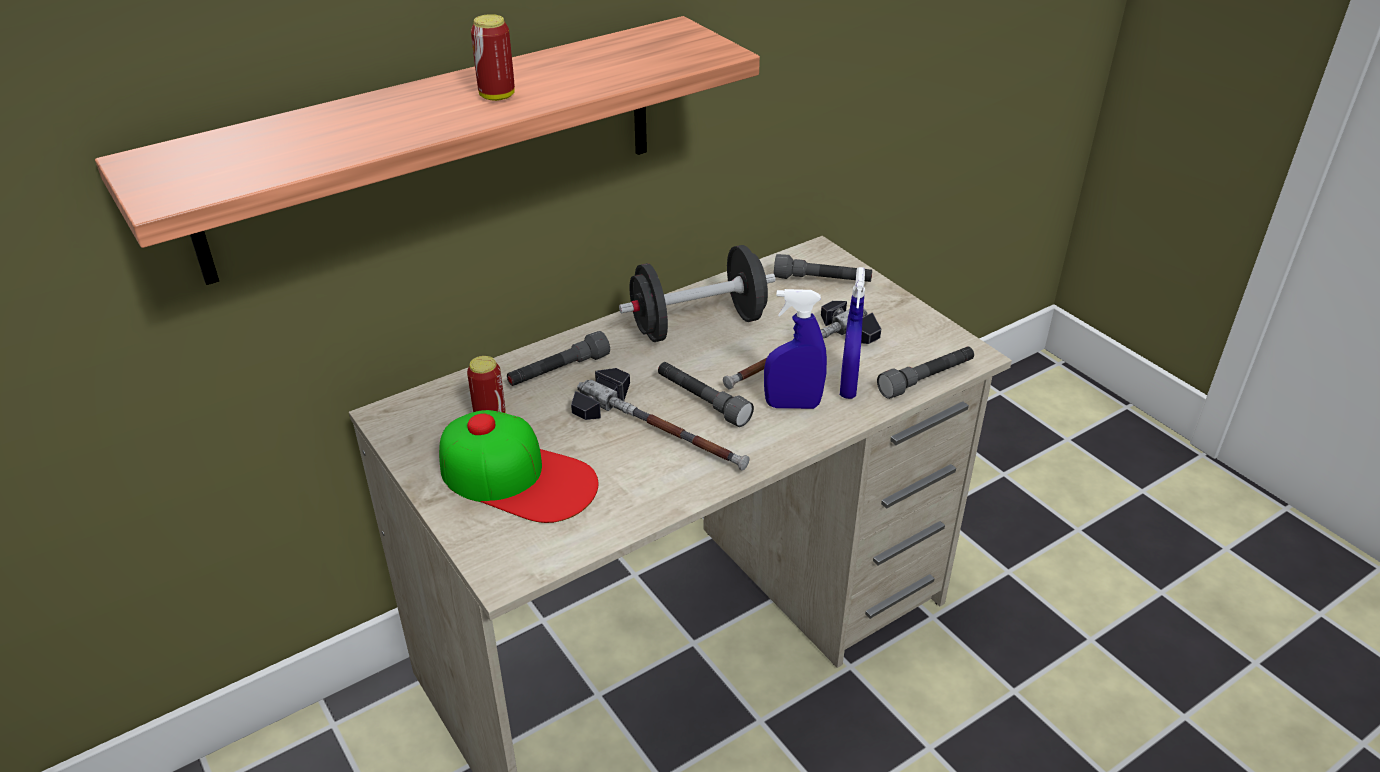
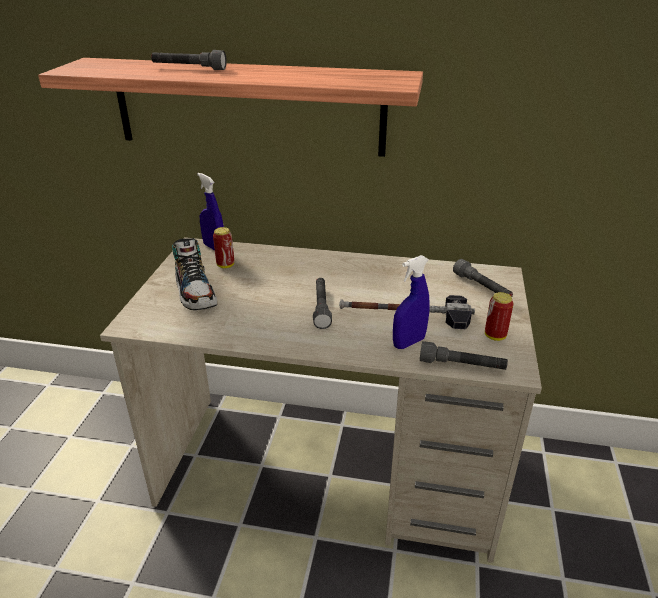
camera: 45 degrees right, 5 degrees down
cap [439,410,599,523] -> shoe [172,238,217,310]
can [471,14,515,101] -> can moved to [485,292,513,341]
grey flashlight [507,331,610,386] -> grey flashlight moved to [151,50,227,70]
hammer [571,368,750,471] -> none
black dumbbell [619,245,776,342] -> none
blue spray bottle [764,289,827,409] -> blue spray bottle moved to [197,173,224,251]

